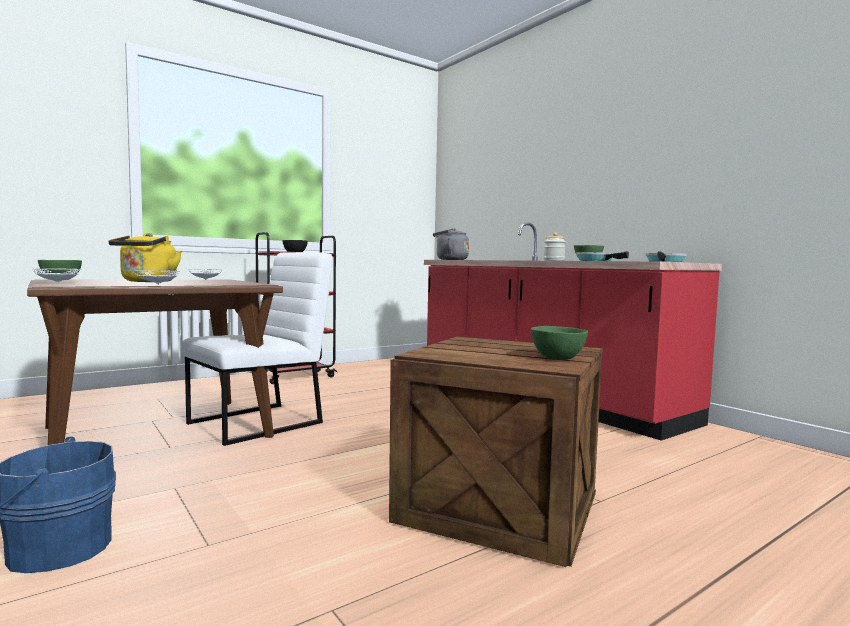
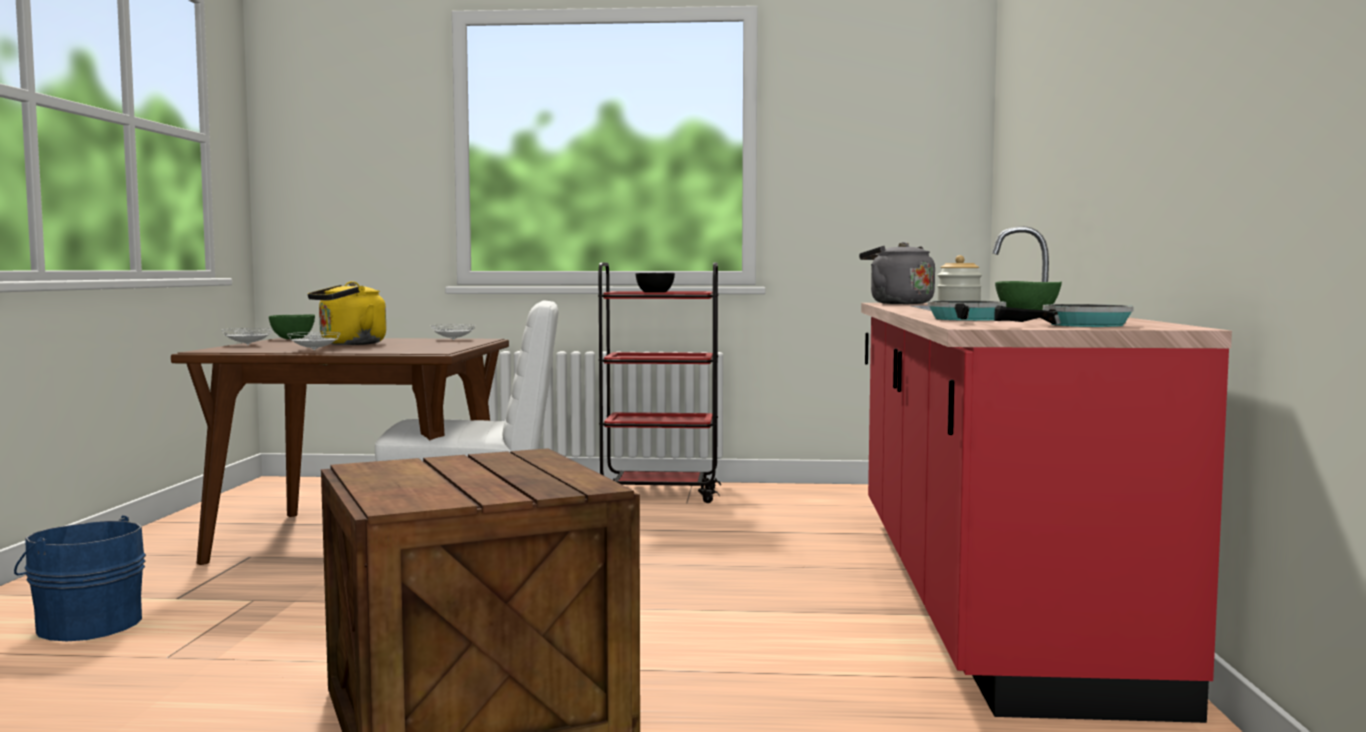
camera: 40 degrees right, 0 degrees up
green bowl [531,326,588,360] -> none

